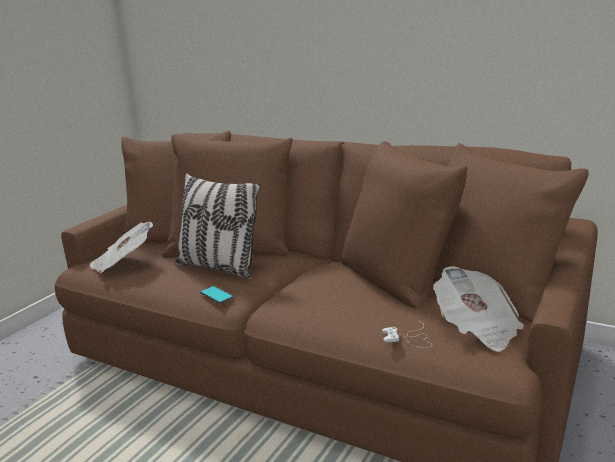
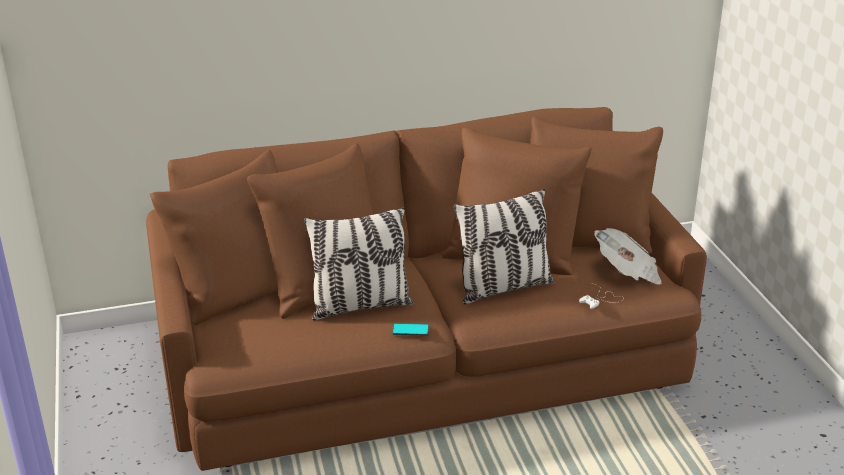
camera: 45 degrees left, 10 degrees up
newspaper [89,222,153,273] -> none
none -> pillow [453,189,555,304]

